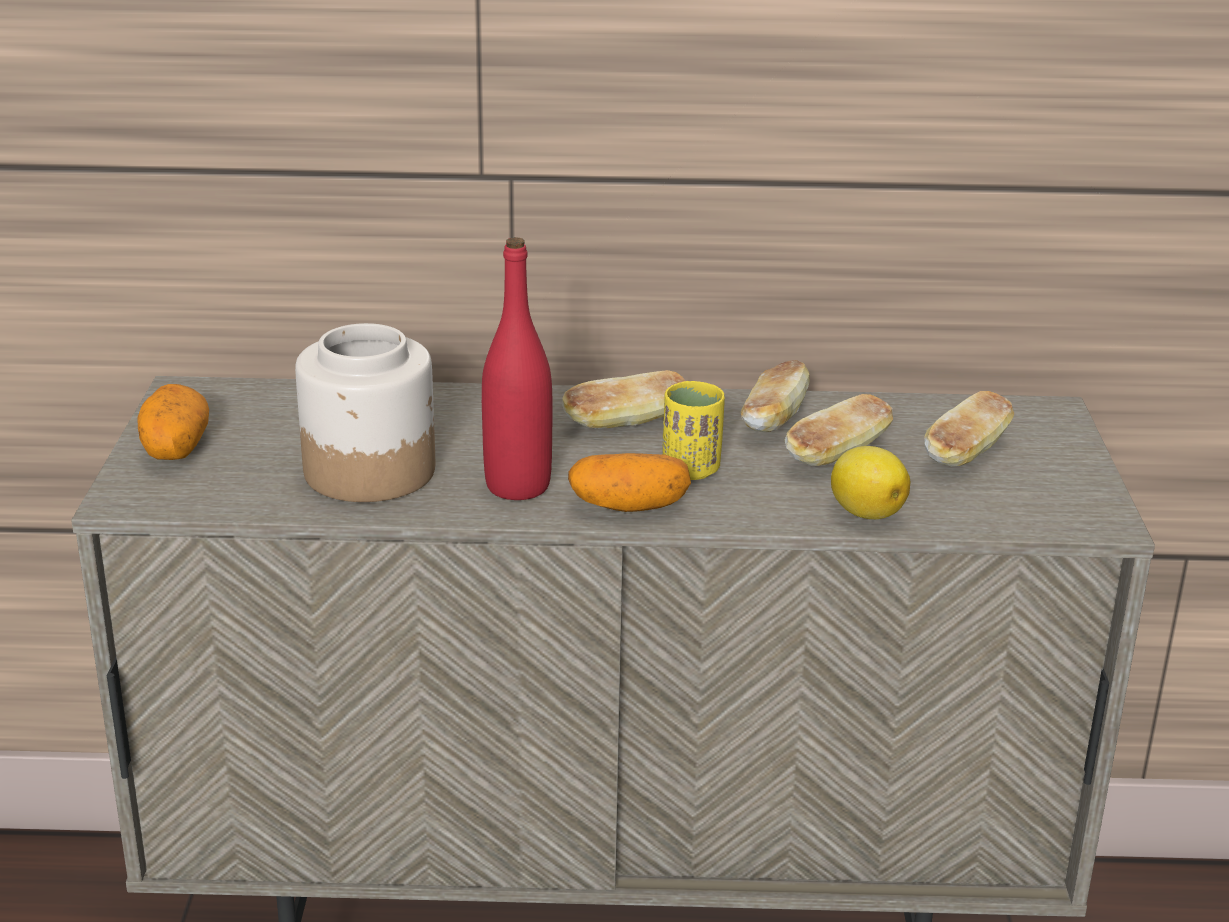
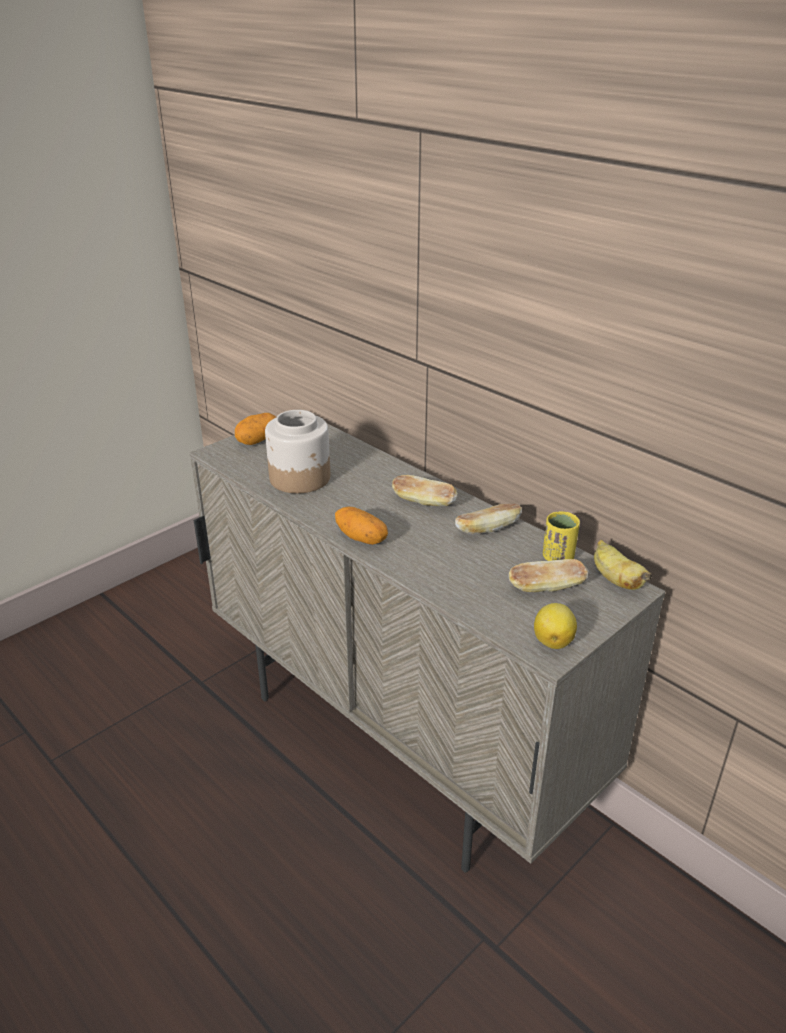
camera: 45 degrees right, 5 degrees up
red bottle [482,237,552,500] -> none
yellow cup [662,381,725,480] -> yellow cup moved to [543,511,580,561]
bread [785,394,894,466] -> none
lemon [831,446,910,519] -> lemon moved to [534,603,577,649]
none -> banana [594,540,652,590]

